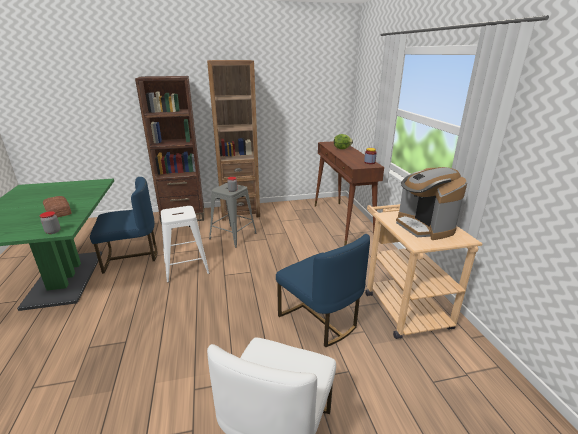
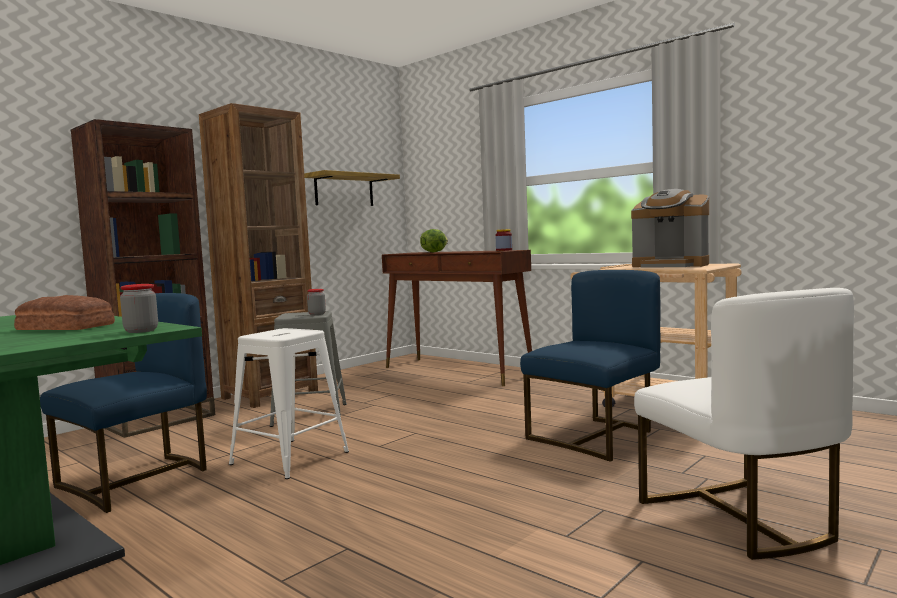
camera: 35 degrees left, 20 degrees down
blue chair [276,234,370,347] -> blue chair turned 60 degrees counterclockwise [520,270,660,462]
none -> shelf [304,170,400,206]

